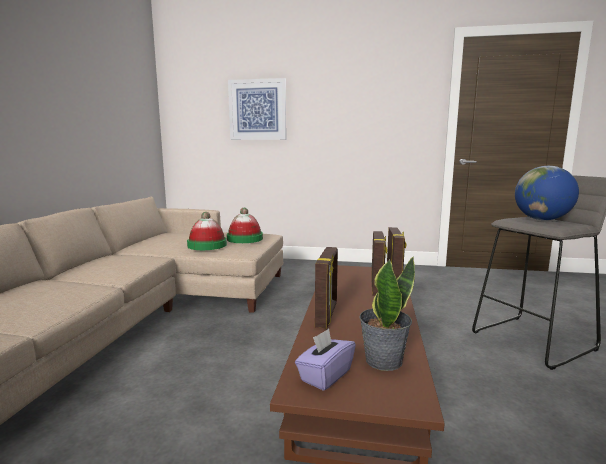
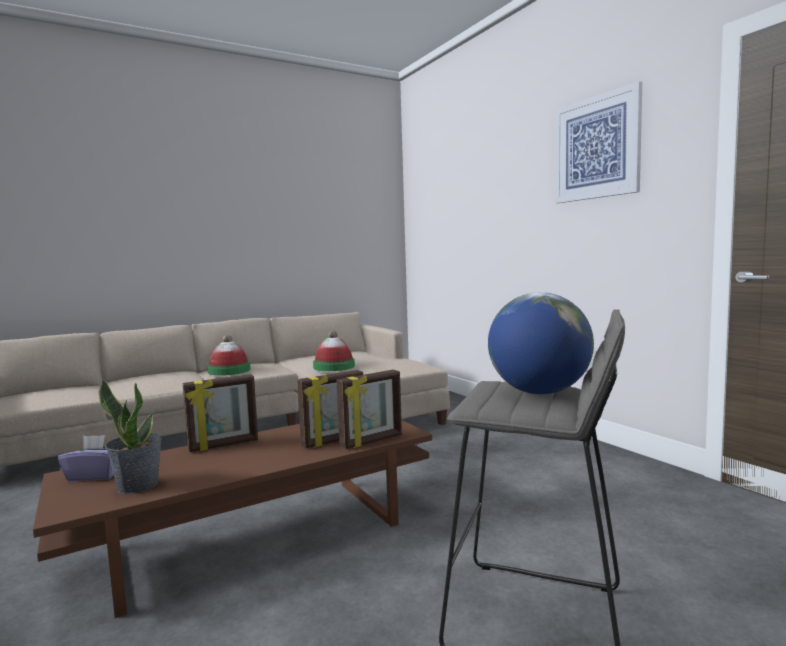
camera: 50 degrees right, 5 degrees down
hat [227,208,263,243] -> hat moved to [207,335,251,376]
picture [228,78,286,140] -> picture moved to [555,81,642,203]

